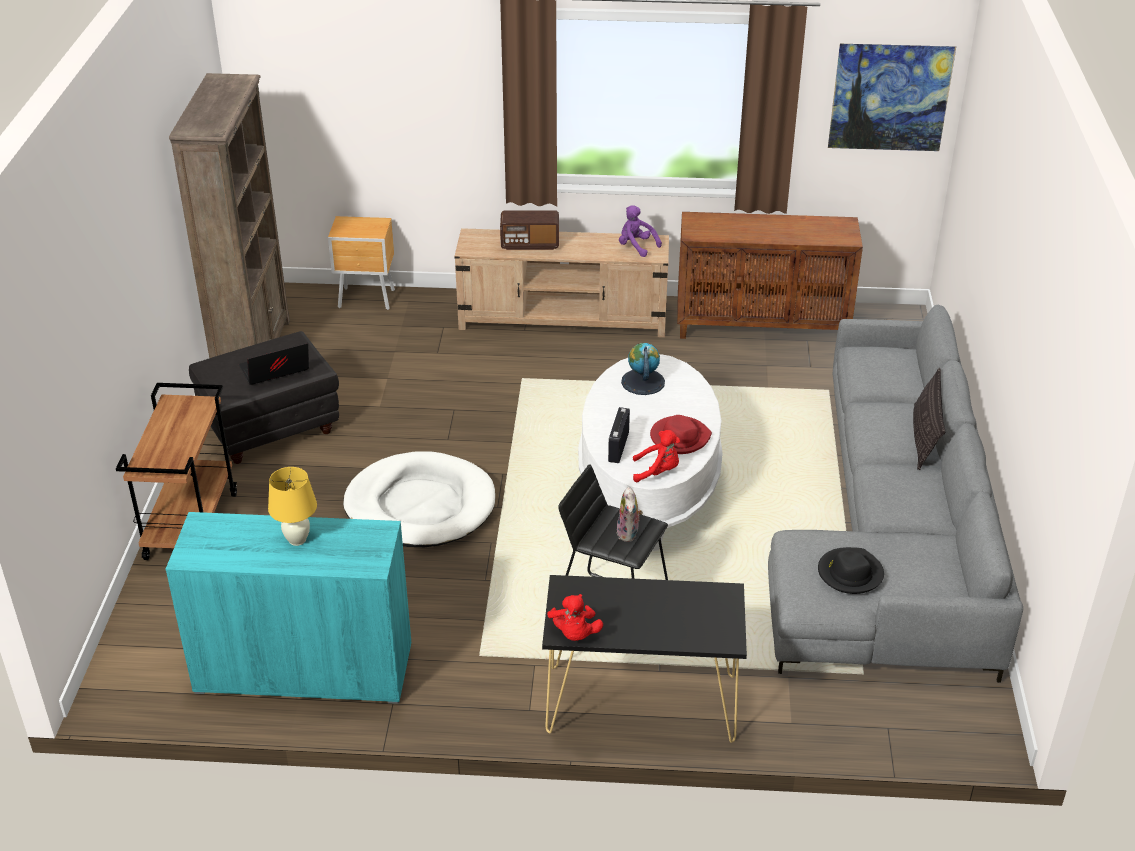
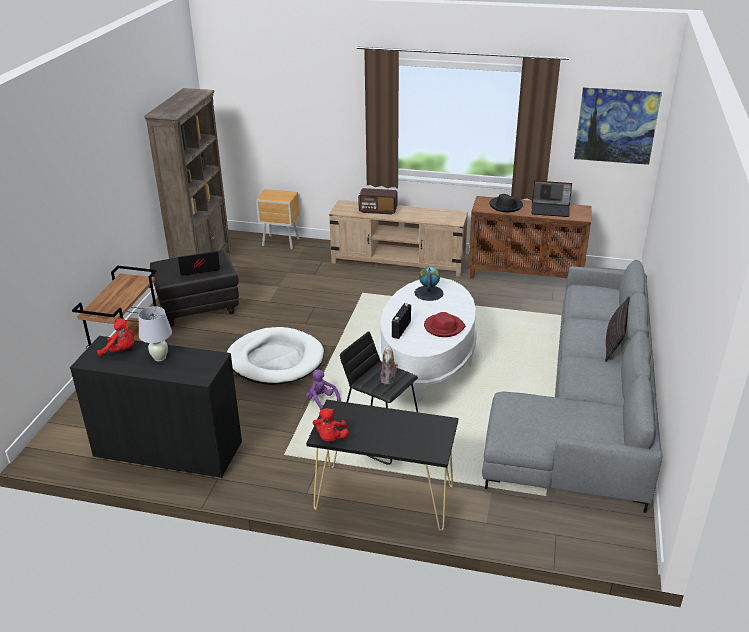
camera: 10 degrees right, 5 degrees down
turquoise cabinet [165,512,411,704] -> black cabinet [70,336,242,479]
yellow table lamp [268,467,317,546] -> white table lamp [138,306,172,361]
purple plush toy [619,205,662,257] -> purple plush toy moved to [306,370,341,410]
red plush toy [633,430,680,482] -> red plush toy moved to [97,318,134,357]
black hat [818,547,884,594] -> black hat moved to [489,194,523,212]
none -> laptop [531,181,572,217]

